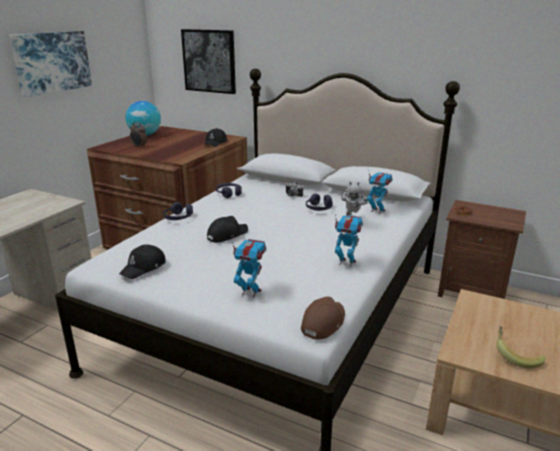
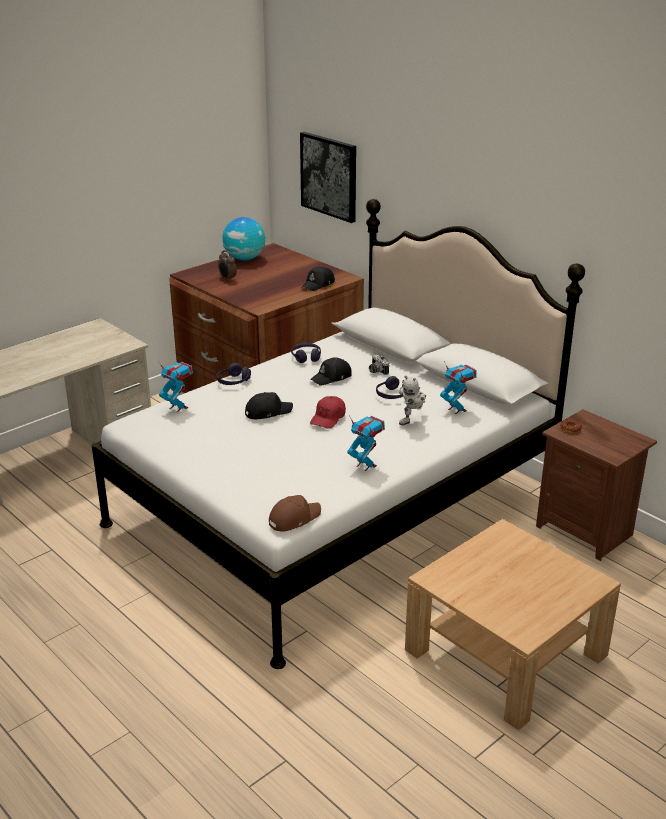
camera: 20 degrees right, 5 degrees up
picture [9,31,92,97] -> none
black cap [119,245,166,279] -> black cap moved to [311,357,352,386]
toy robot [231,239,267,298] -> toy robot moved to [158,361,193,412]
banana [496,326,546,368] -> none
none -> red cap [310,396,346,429]

